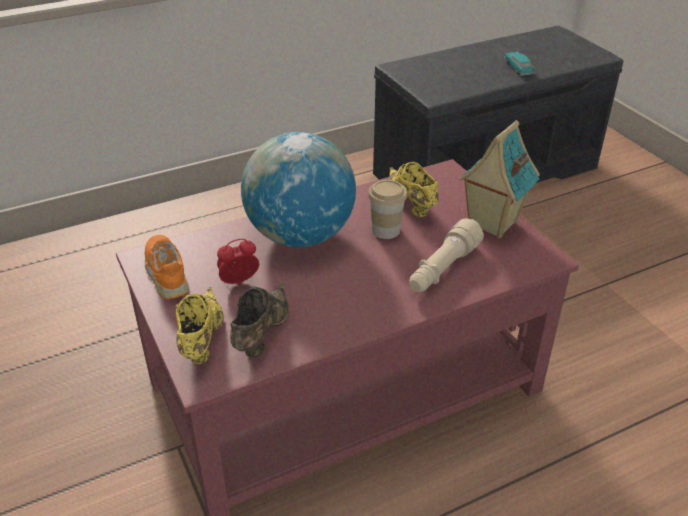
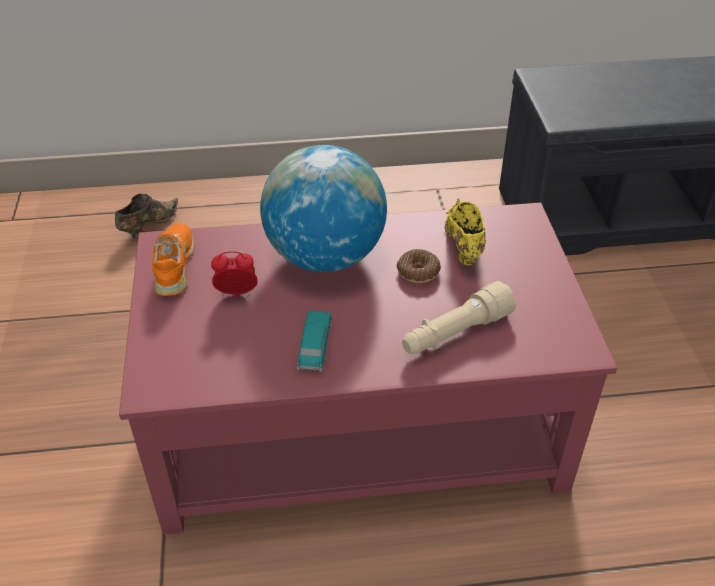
camera: 20 degrees right, 5 degrees up
yellow shoe [176,287,224,364] -> none
brown shoe [230,283,289,357] -> brown shoe moved to [115,193,178,238]
cup [368,180,407,239] -> donut [397,249,441,283]
toy house [459,120,540,239] -> none
toy car [504,52,535,76] -> toy car moved to [296,310,332,372]

